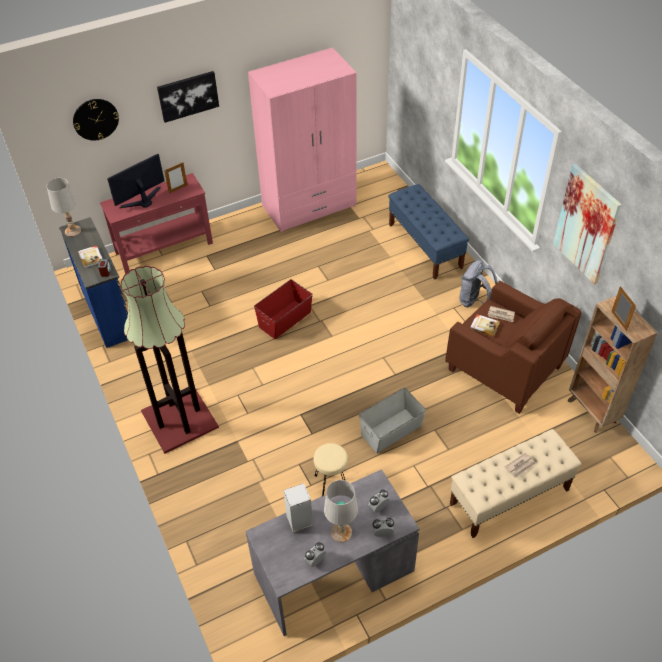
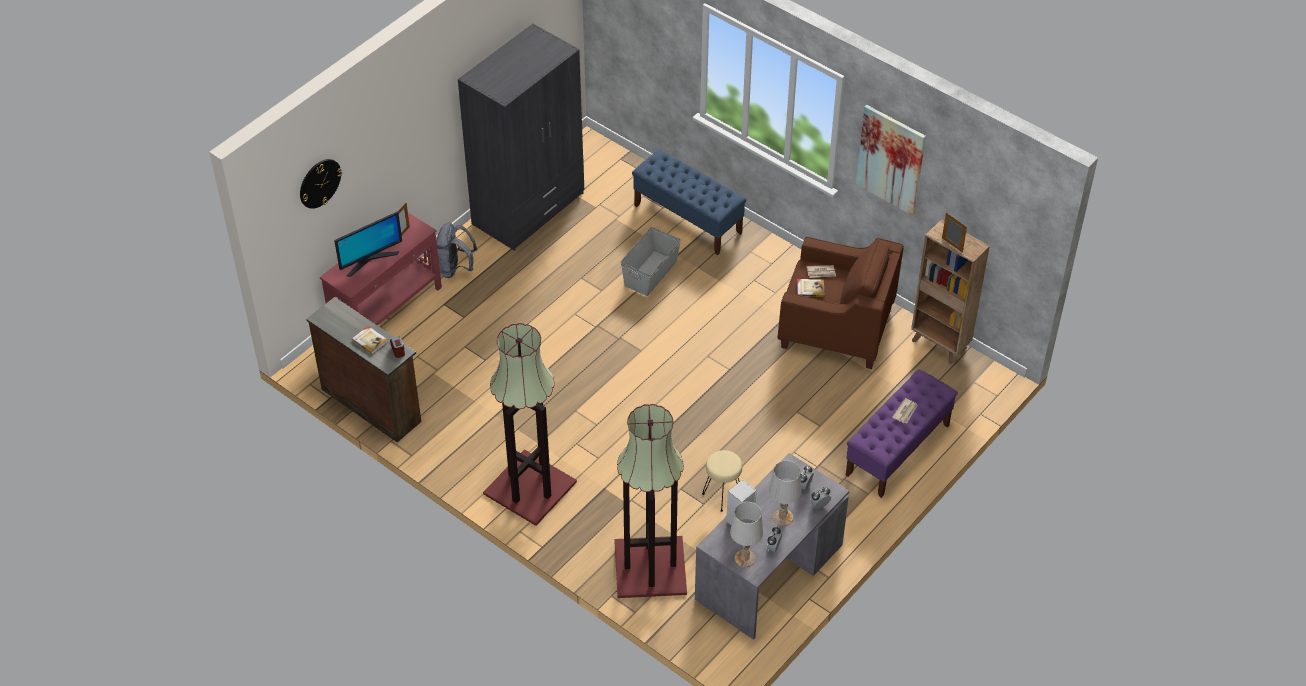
camera: 25 degrees left, 0 degrees up
white table lamp [47,178,81,237] -> white table lamp moved to [730,502,763,567]
blue dresser [59,217,128,348] -> brown dresser [306,297,421,442]
monitor [107,154,165,208] -> monitor turned 150 degrees counterclockwise [334,212,402,277]
picture [157,71,219,123] -> none
pink wardrobe [248,47,357,232] -> grey wardrobe [458,24,584,251]
red storage box [254,279,313,339] -> none
grey storage box [359,387,426,453] -> grey storage box moved to [621,227,681,296]
beige bench [450,429,582,538] -> purple bench [846,369,958,498]
grey backpack [460,260,498,307] -> grey backpack moved to [436,222,477,278]
none -> floor lamp [614,404,687,598]

